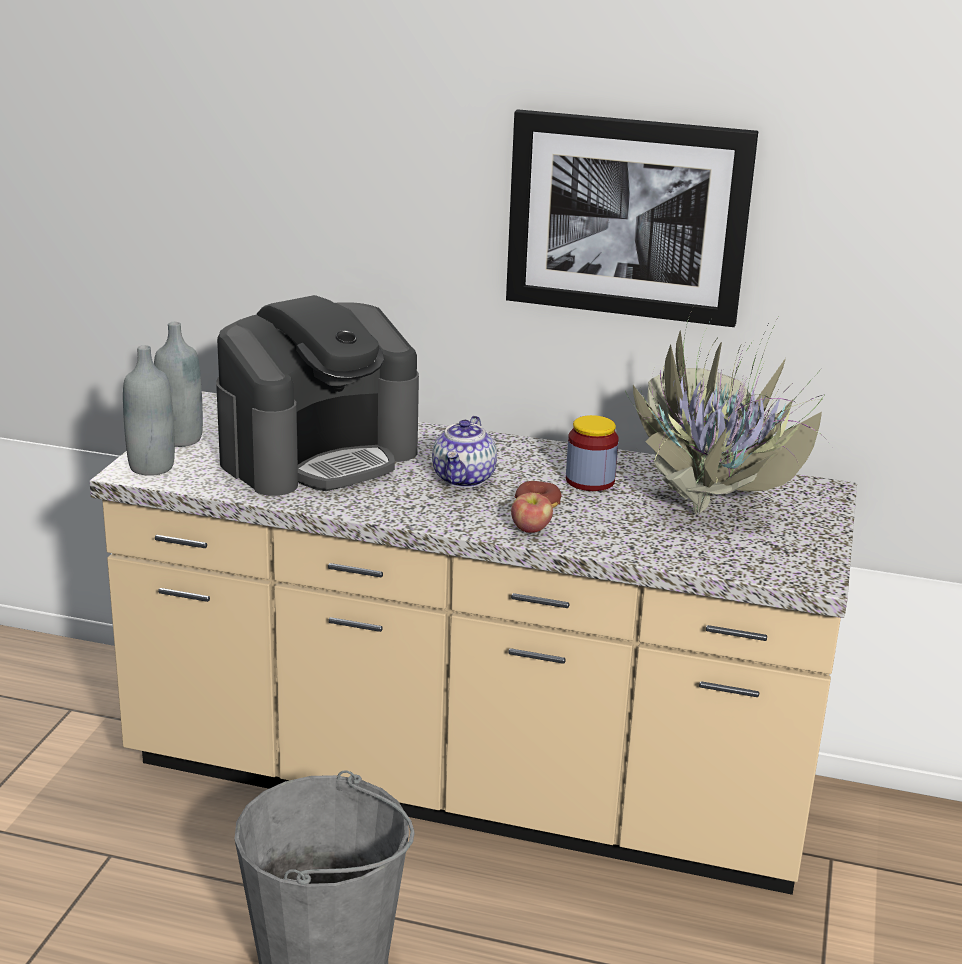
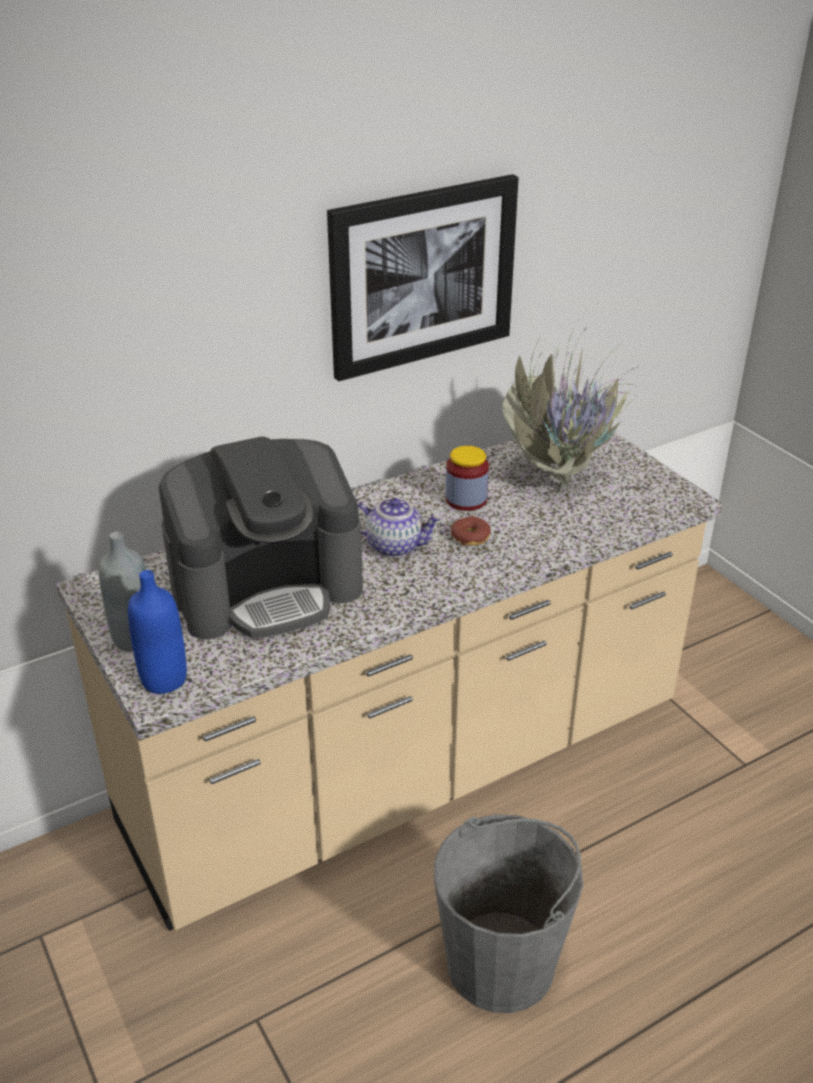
camera: 45 degrees left, 10 degrees up
grey bottle [123,345,175,476] -> blue bottle [128,570,187,694]
coffee machine [216,295,419,496] -> coffee machine turned 60 degrees clockwise [159,436,363,639]
teapot [432,416,497,488] -> teapot turned 45 degrees counterclockwise [357,498,442,557]
apple [511,493,553,533] -> none

